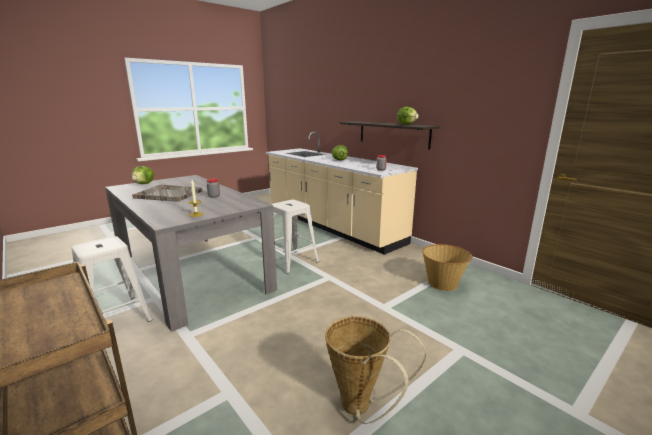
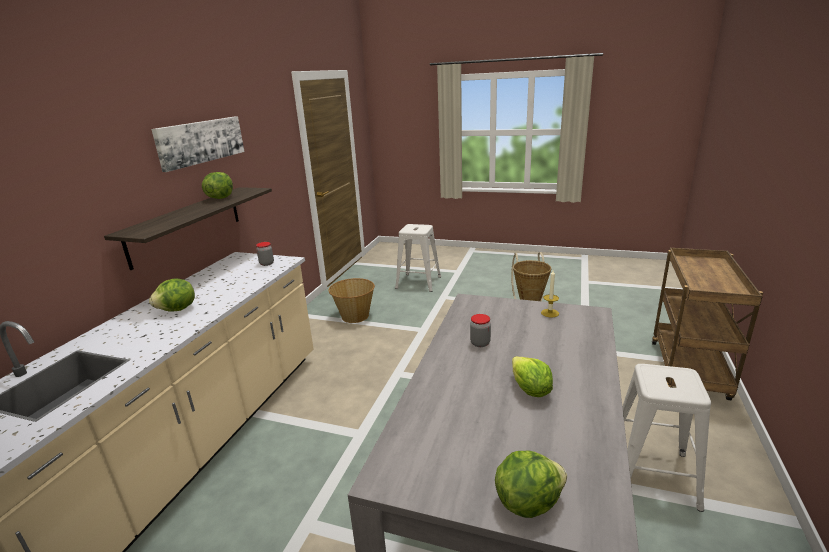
camera: 120 degrees left, 5 degrees up
grey tray [132,185,203,201] -> lettuce [512,356,553,397]
white stool [271,200,319,273] -> white stool moved to [395,224,441,292]
none -> picture [151,116,245,172]

